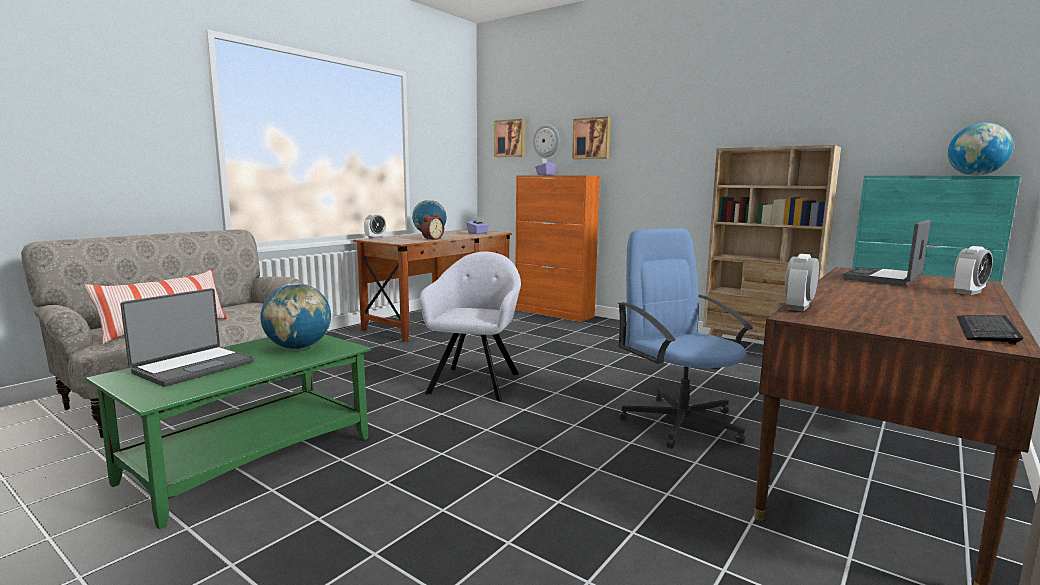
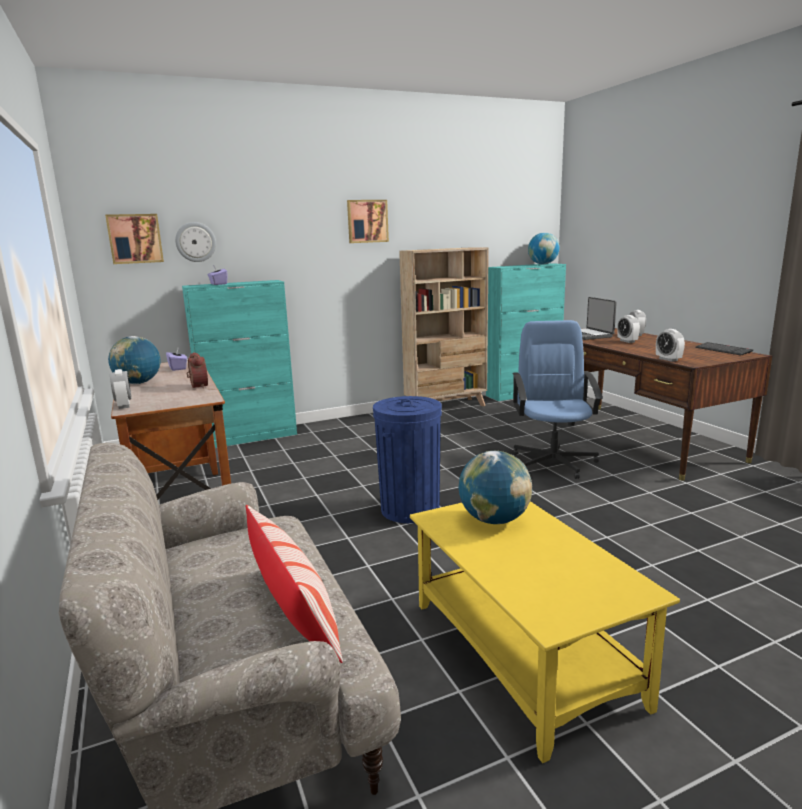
camera: 60 degrees left, 5 degrees up
green coffee table [86,335,371,530] -> yellow coffee table [410,501,680,763]
laptop [120,288,254,387] -> none
grey armchair [420,252,521,401] -> blue trash can [373,396,442,523]
orange cabinet [515,175,600,322] -> turquoise cabinet [182,280,297,448]
picture [572,117,611,159] -> picture moved to [347,200,389,243]
blue office chair [618,228,753,449] -> blue office chair turned 90 degrees clockwise [512,320,603,479]
none -> alarm clock [617,315,640,343]

